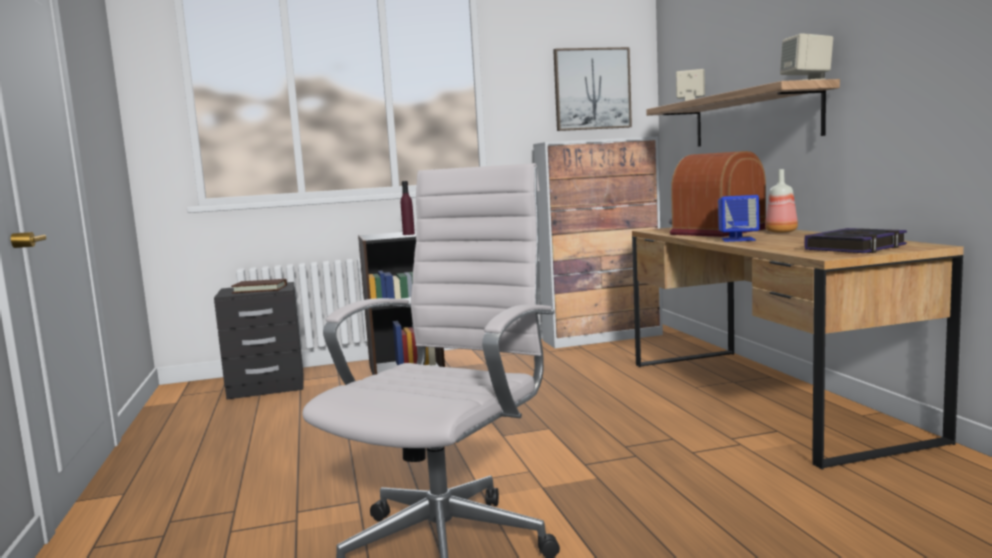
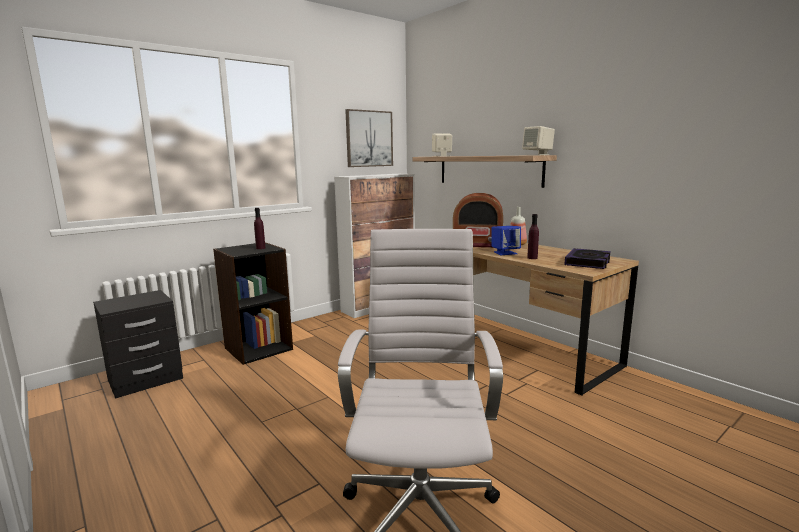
camera: 25 degrees left, 5 degrees up
brown book [231,279,287,293] -> none
radio [669,151,766,237] -> radio turned 105 degrees counterclockwise [453,193,503,248]
none -> purple bottle [527,214,539,259]

